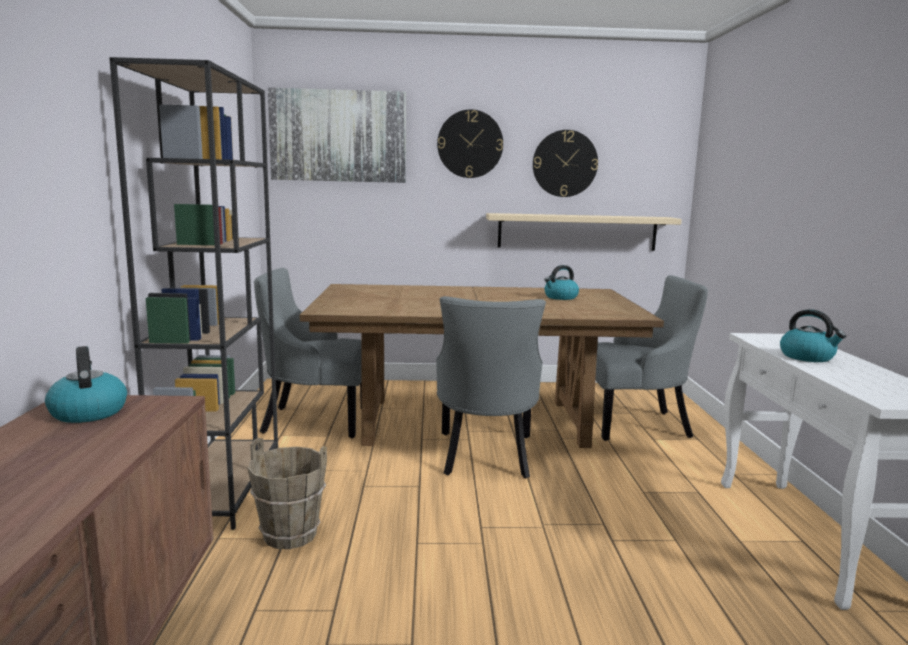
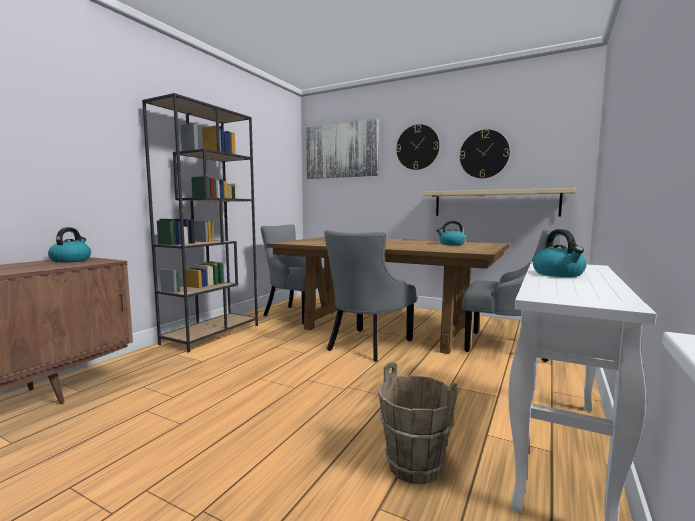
camera: 30 degrees right, 5 degrees down
brown bucket [247,438,327,549] -> brown bucket moved to [378,362,457,484]

